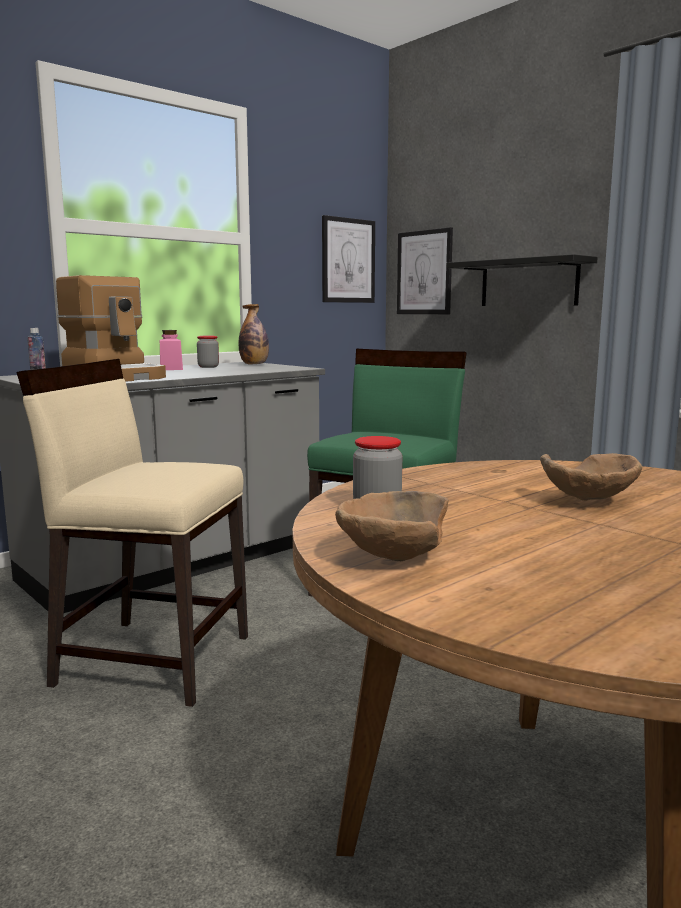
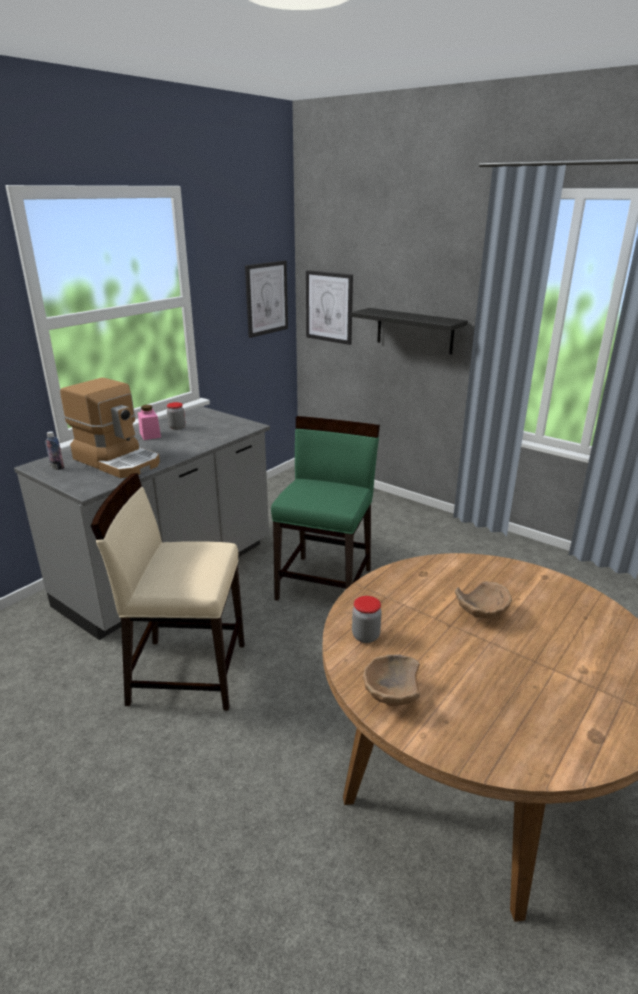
camera: 10 degrees left, 15 degrees up
bottle [239,304,269,365] -> none

